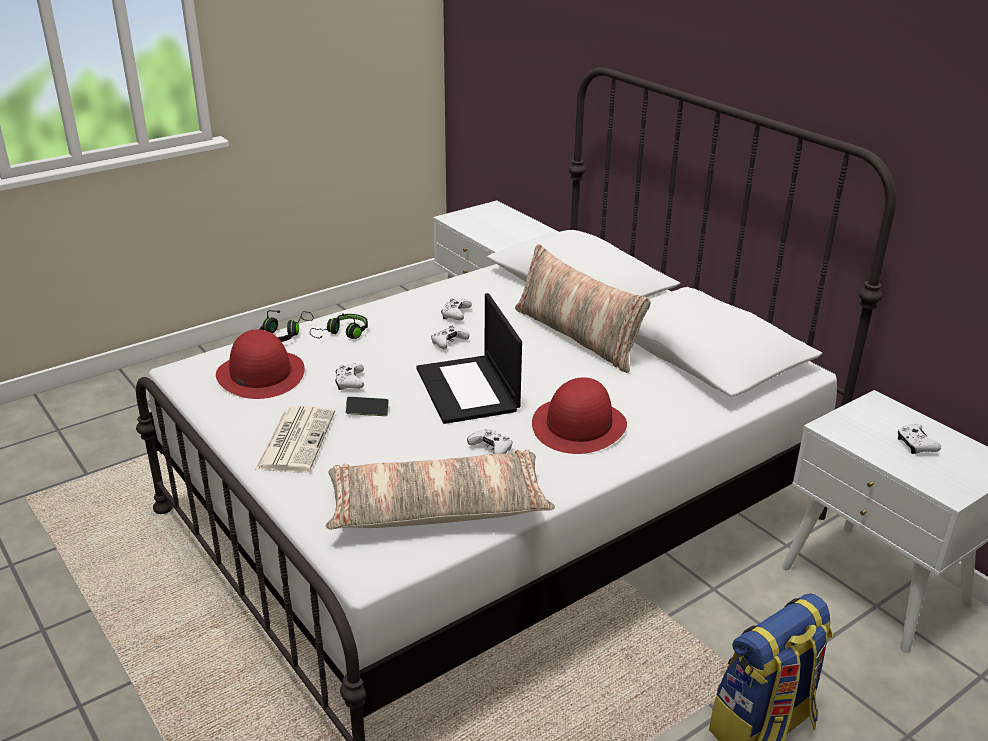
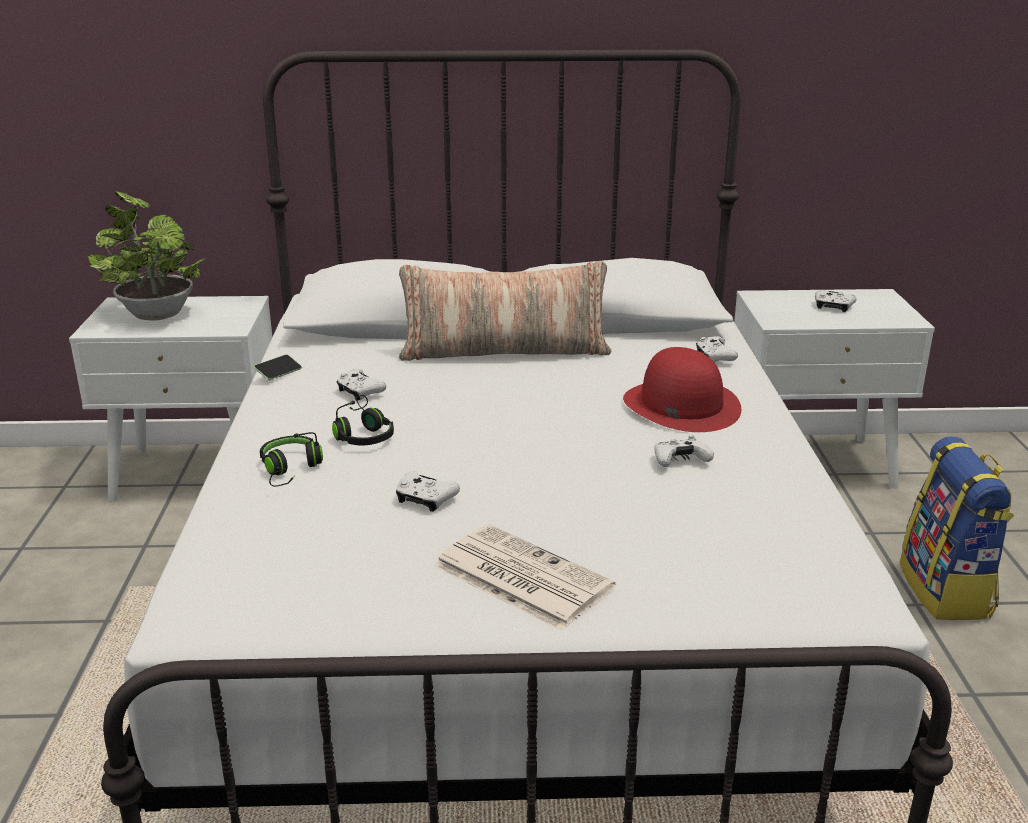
camera: 55 degrees left, 5 degrees down
red hat [216,330,305,399] -> none
black headphones [258,310,313,342] -> black headphones moved to [332,395,394,445]
pillow [326,449,555,530] -> none
phone [345,396,389,416] -> phone moved to [253,354,302,380]
laptop [416,293,522,424] -> none
white game controller [431,325,469,349] -> white game controller moved to [696,336,738,362]
none -> potted plant [88,191,205,320]

